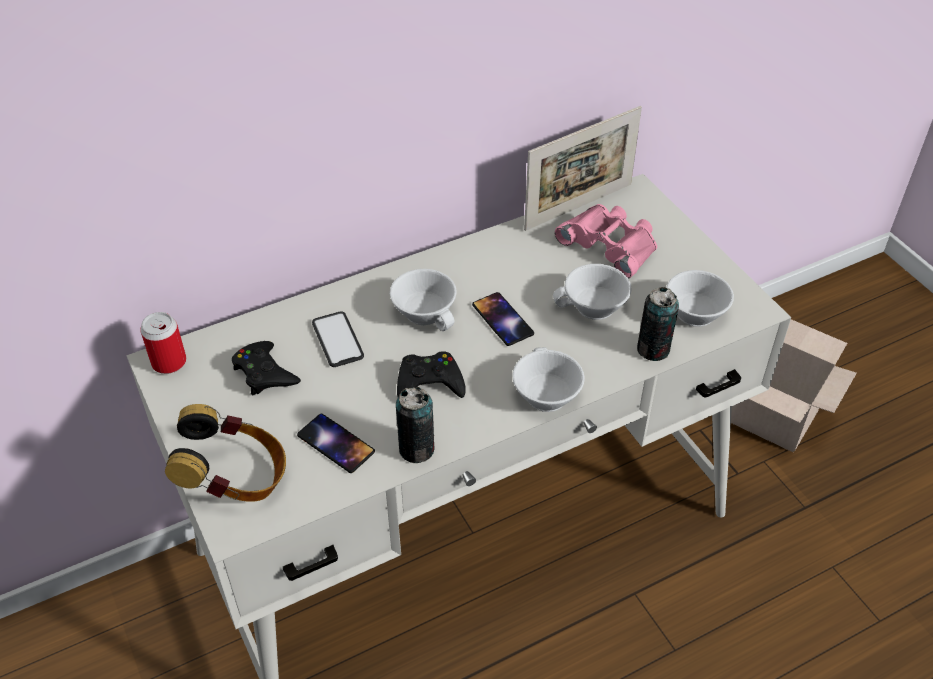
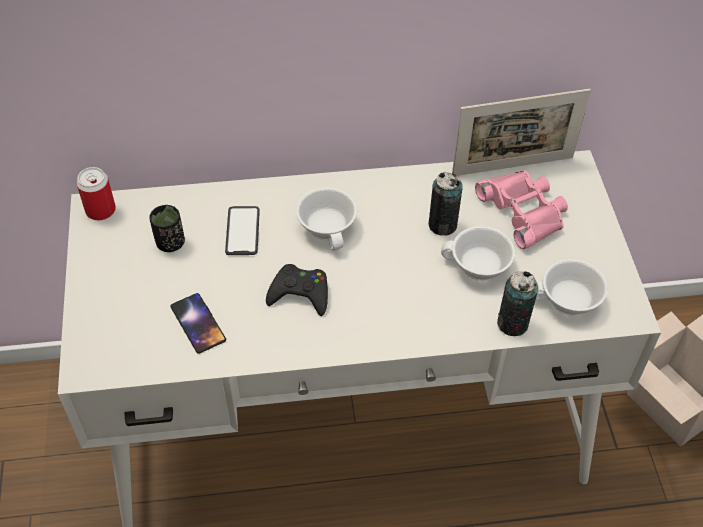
camera: 20 degrees right, 5 degrees up
headphones [165,404,286,502] -> none
black game controller [232,341,301,395] -> black cup [149,205,185,252]
can [396,387,434,463] -> can moved to [428,172,463,236]
phone [472,292,534,346] -> none
white cup [512,347,584,412] -> none

